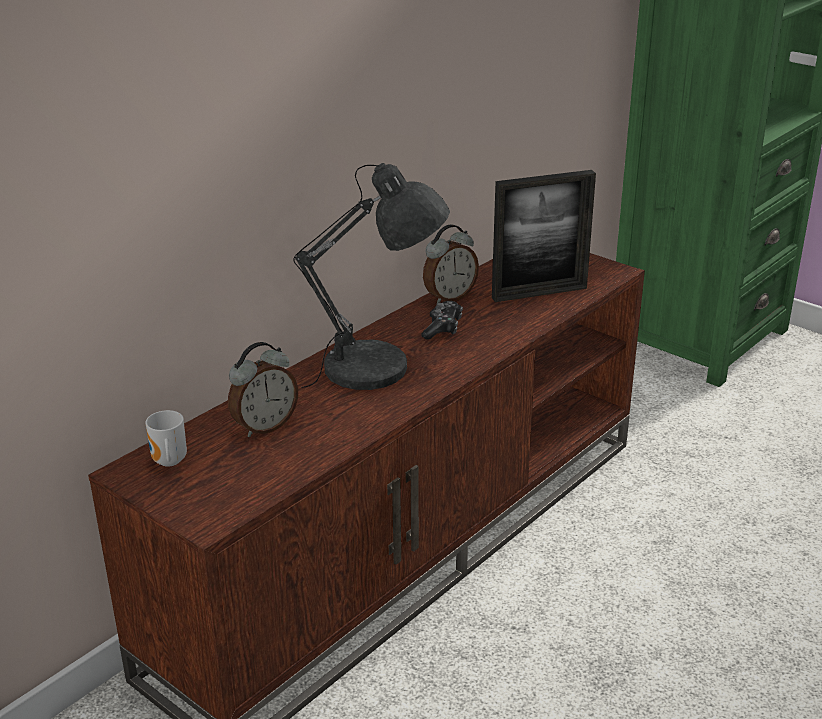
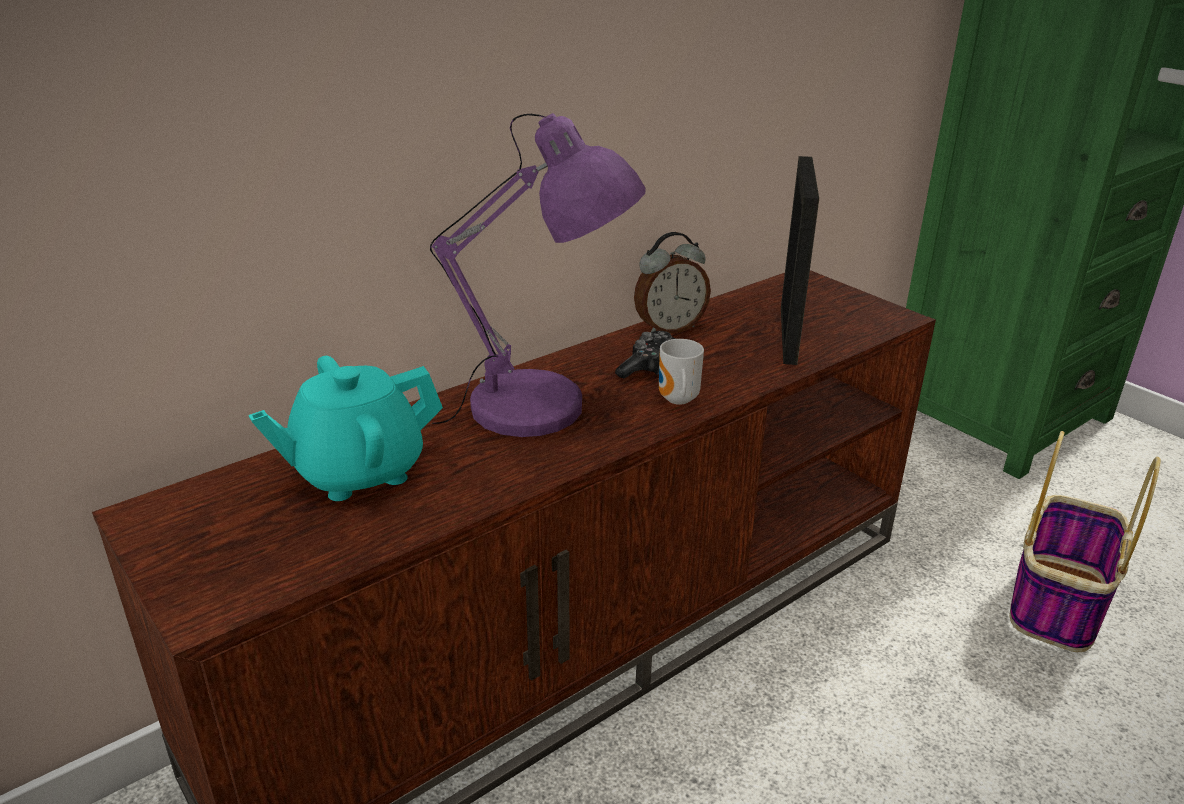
camera: 10 degrees right, 0 degrees up
mug [145,410,187,467] -> mug moved to [659,339,704,405]
alarm clock [228,342,298,437] -> turquoise teapot [249,356,443,501]
grey table lamp [293,163,450,390] -> purple table lamp [430,113,646,437]
picture frame [492,170,596,302] -> picture frame turned 75 degrees counterclockwise [781,156,819,365]
none -> basket [1010,431,1161,652]

